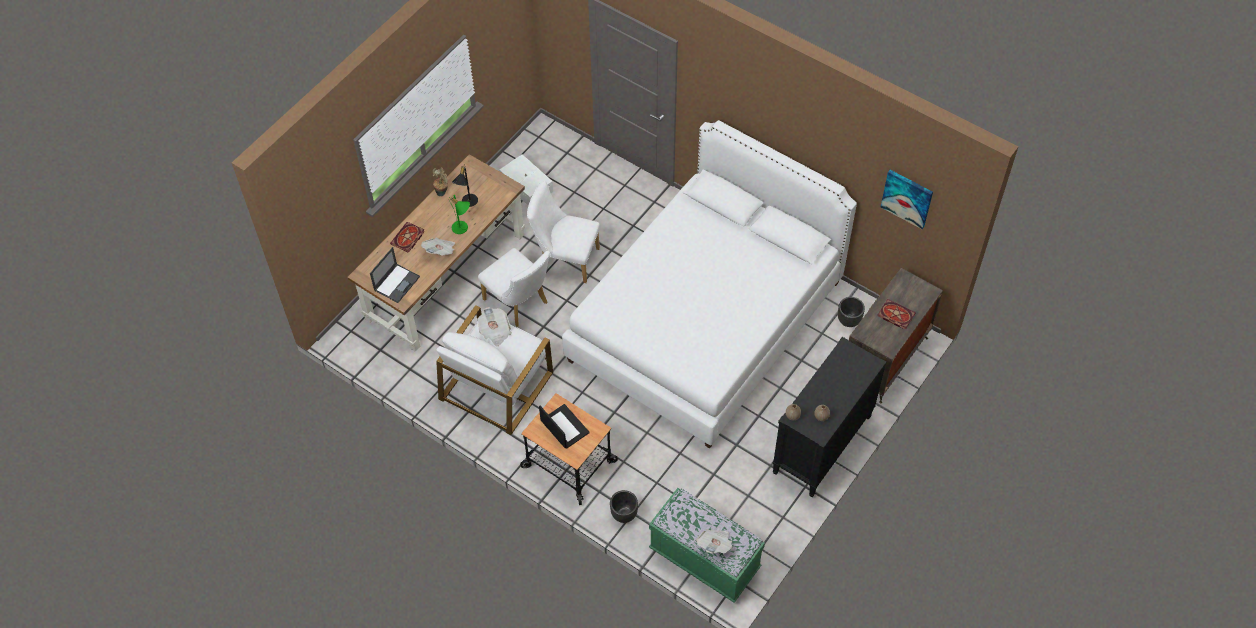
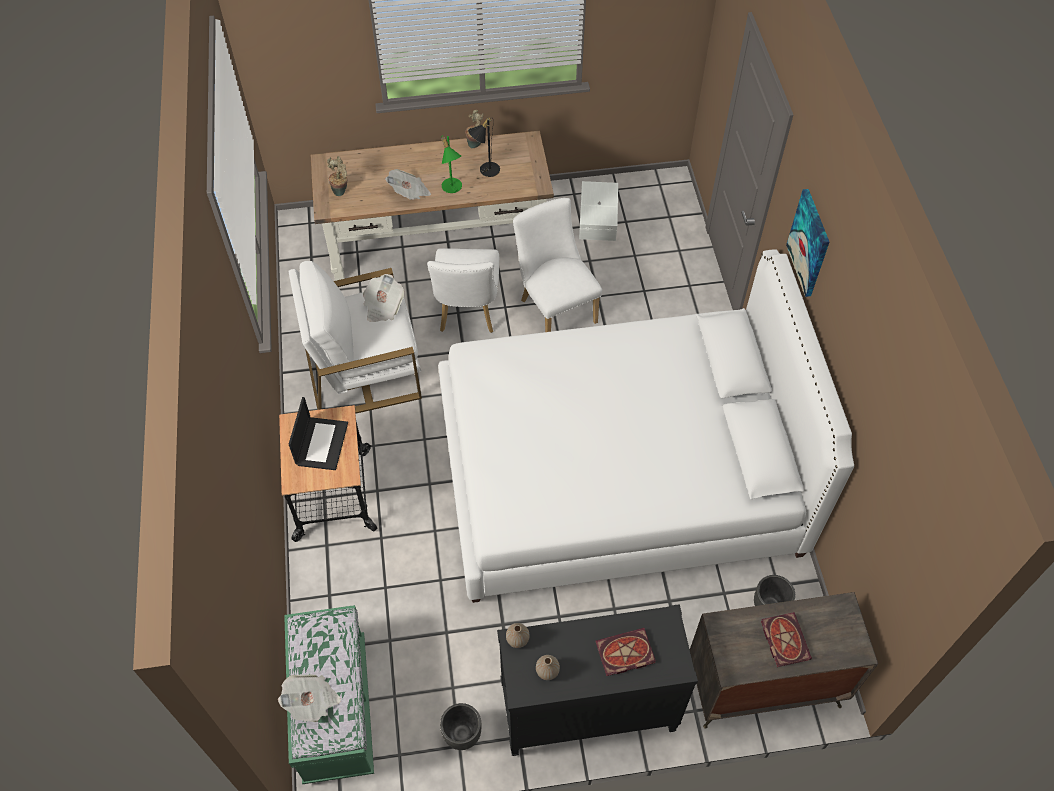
camera: 45 degrees right, 0 degrees up
laptop [370,247,420,303] -> potted plant [327,156,348,196]
book [390,222,425,253] -> book moved to [595,628,656,676]
black planter [610,490,638,523] -> black planter moved to [440,703,482,750]
picture [881,170,933,229] -> picture moved to [786,189,829,297]

